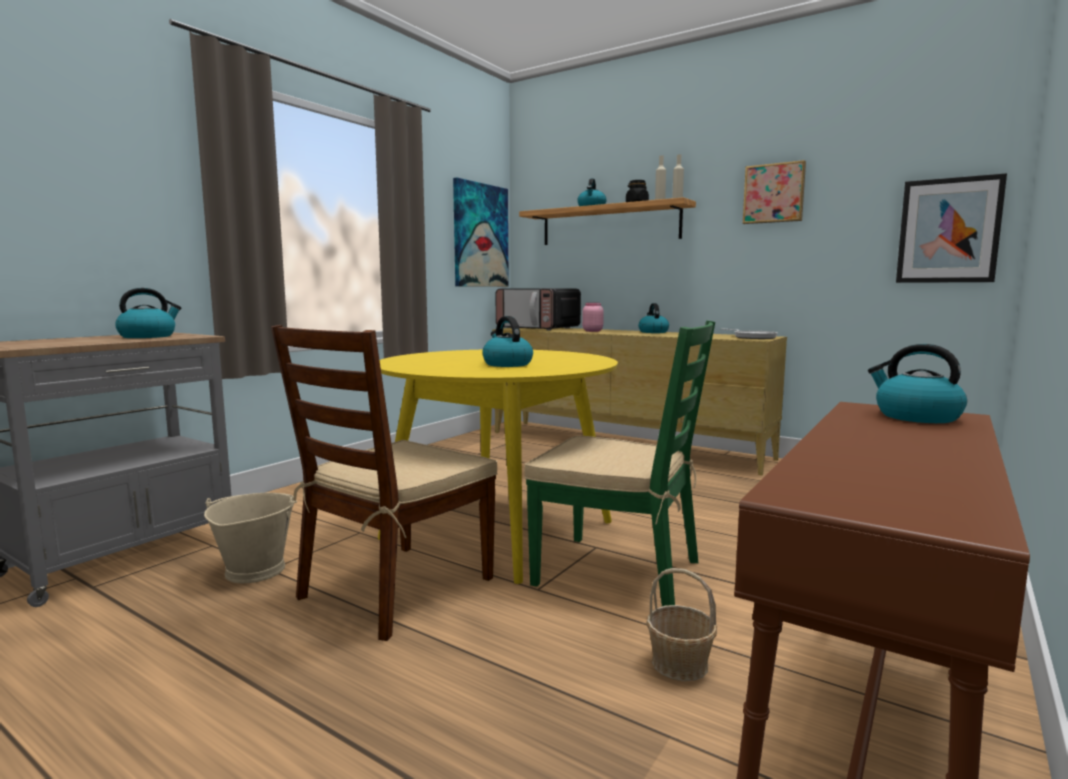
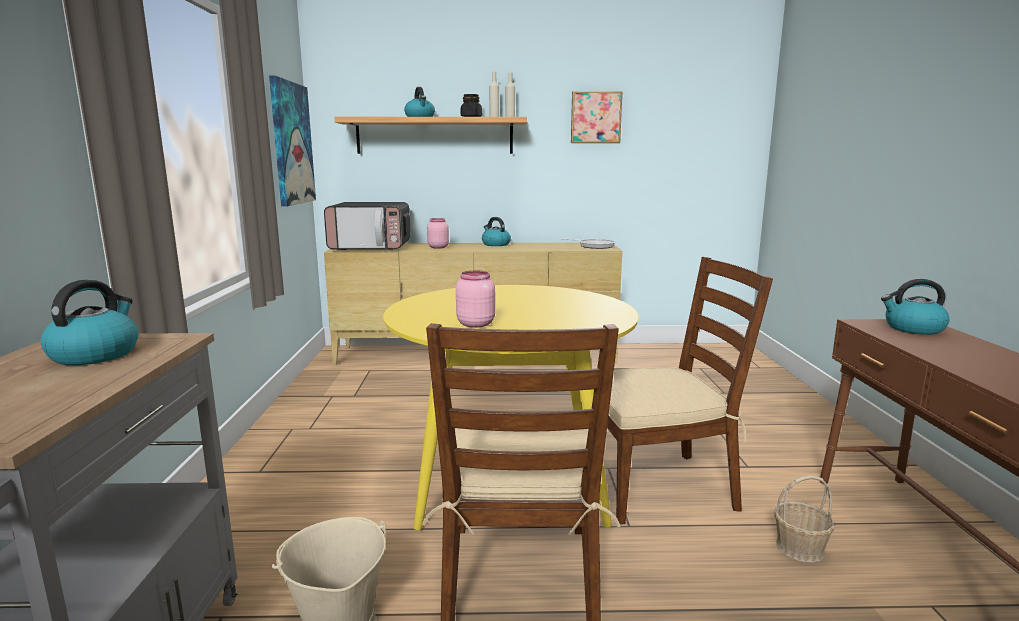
camera: 35 degrees left, 5 degrees up
kettle [482,316,533,367] -> none
green chair [524,320,715,606] -> brown chair [607,257,773,524]
picture [896,173,1007,283] -> none
none -> pink jar [456,271,495,328]

